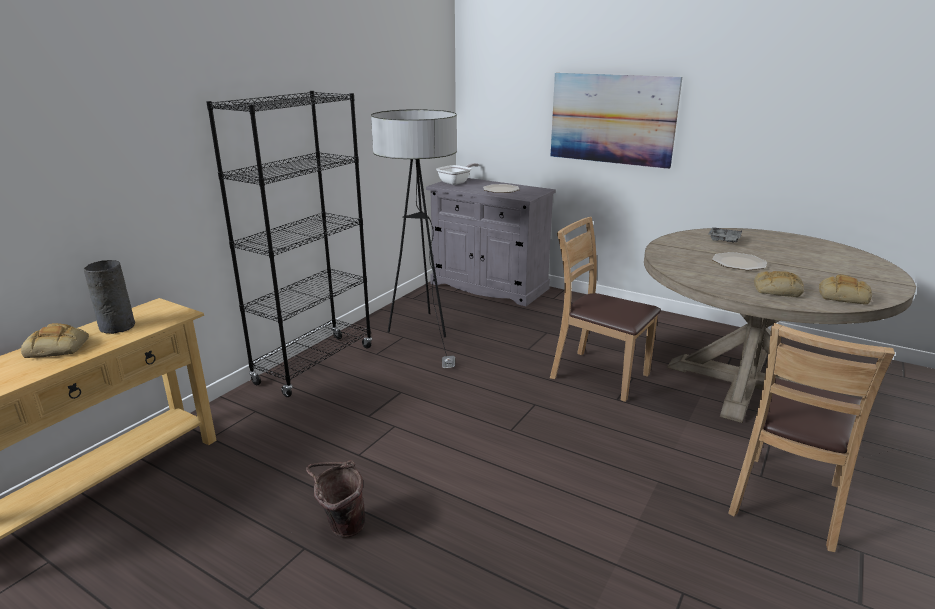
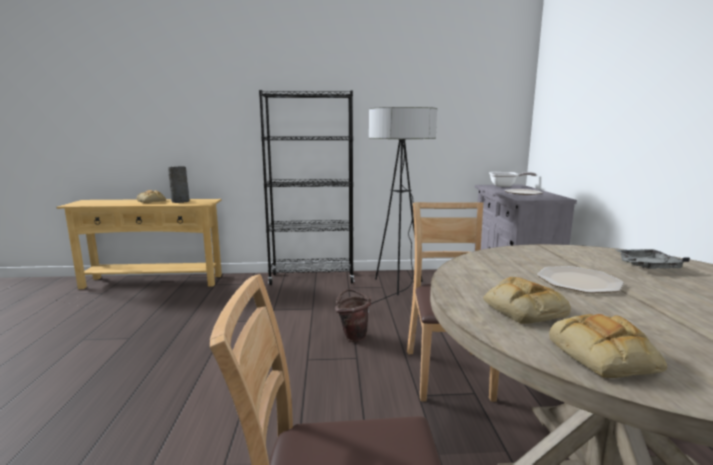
camera: 55 degrees right, 10 degrees down
brown bucket [306,460,365,538] -> brown bucket moved to [335,289,371,342]
picture [551,73,682,169] -> none

